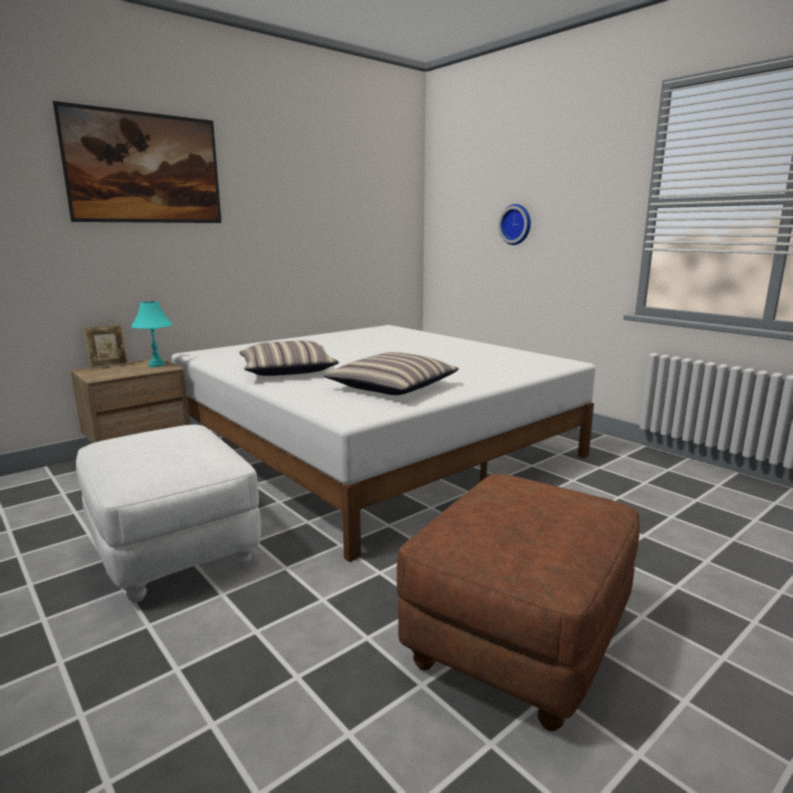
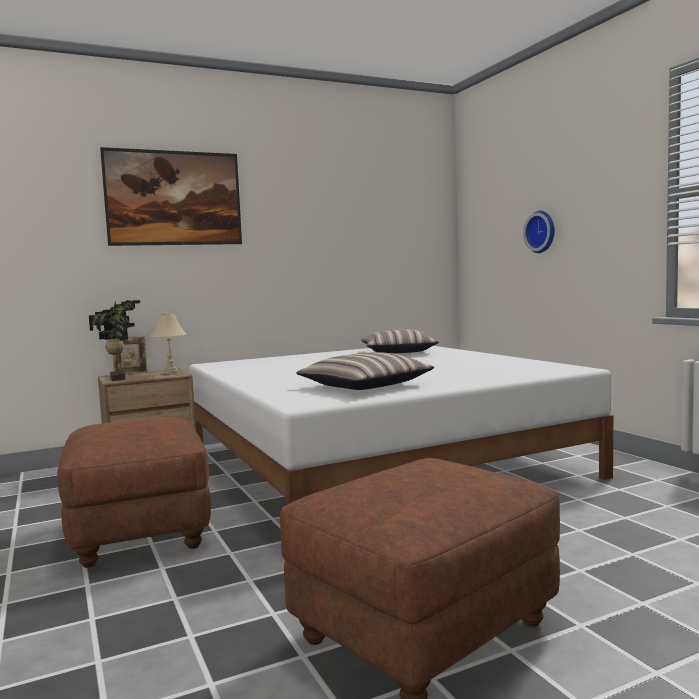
camera: 15 degrees right, 10 degrees down
white ottoman [76,425,261,603] -> brown ottoman [57,417,211,568]
turquoise table lamp [131,301,173,367] -> beige table lamp [150,314,187,374]
pillow [239,340,339,376] -> pillow moved to [361,329,439,353]
none -> potted plant [89,300,140,381]

